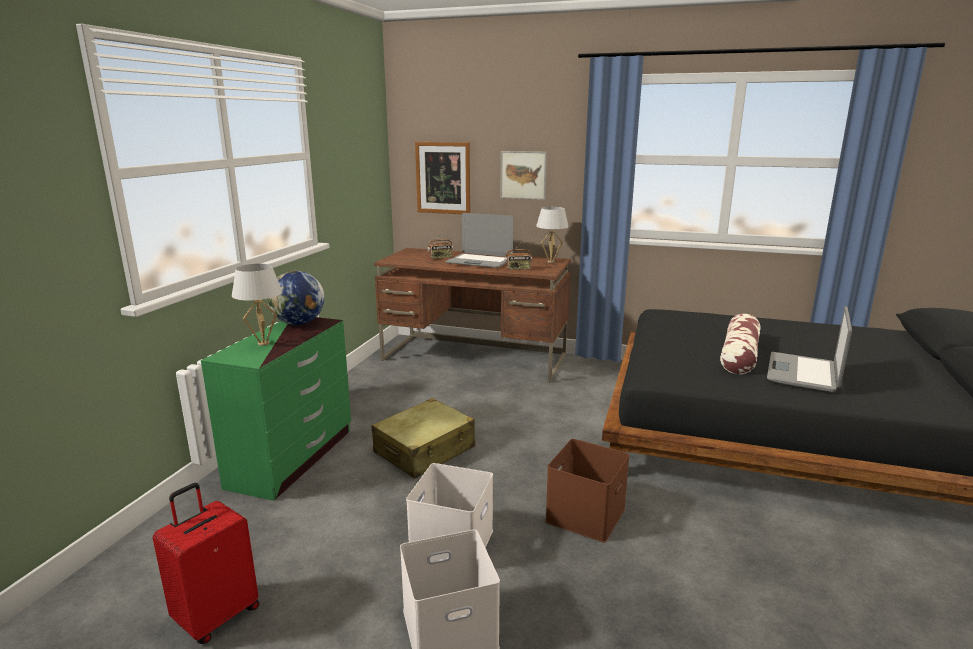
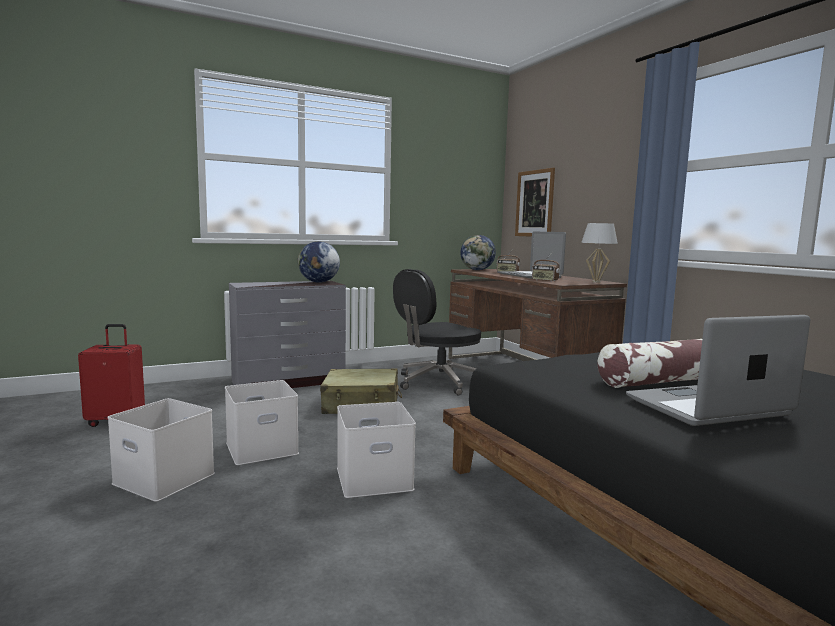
camera: 45 degrees right, 10 degrees down
green dresser [201,317,351,501] -> grey dresser [229,281,346,388]
white table lamp [232,264,282,346] -> none
picture [500,151,547,200] -> none
brown storage box [545,439,630,543] -> white storage box [337,402,416,498]
none -> black office chair [393,269,481,395]
none -> globe [460,235,496,270]

